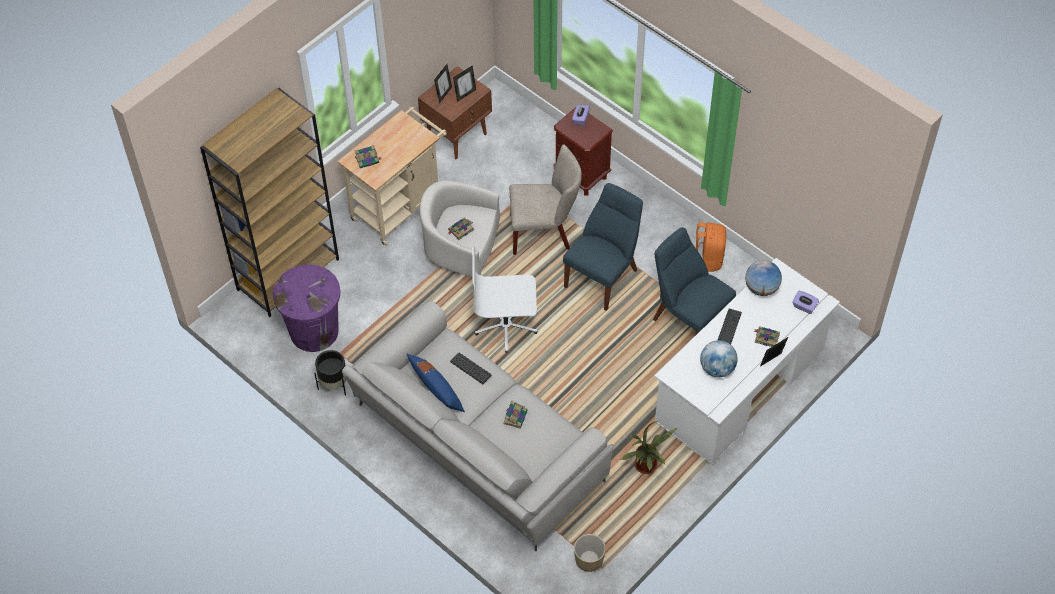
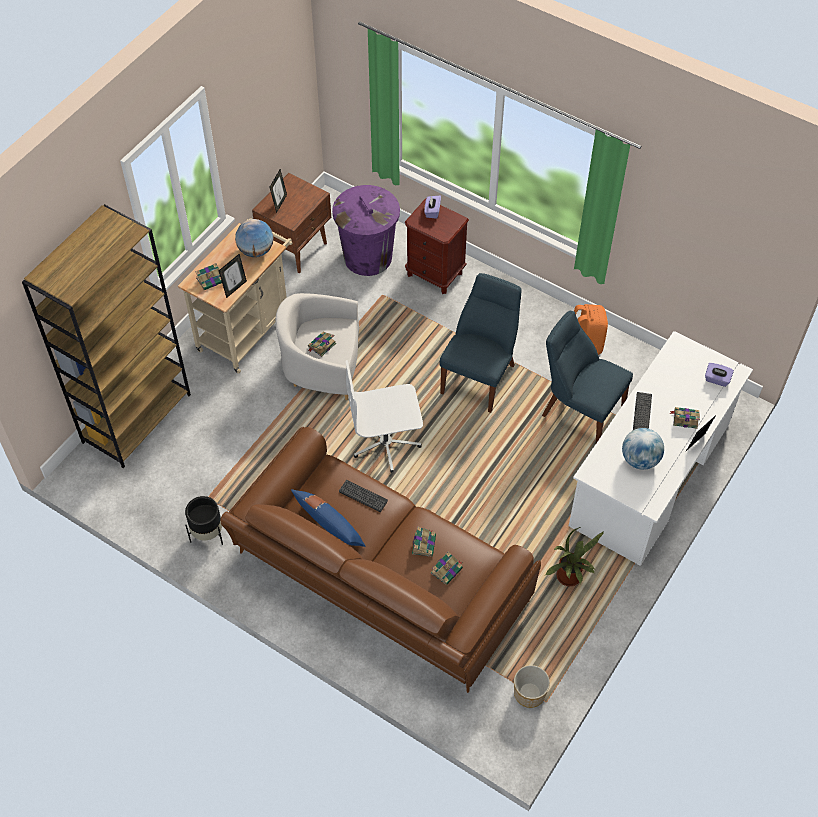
camera: 10 degrees left, 0 degrees up
purple trash can [273,265,340,352] -> purple trash can moved to [332,185,400,276]
grey sofa [342,301,613,551] -> brown sofa [220,427,541,693]
picture frame [453,65,476,102] -> picture frame moved to [219,254,247,298]
beige chair [509,144,582,255] -> none
globe [745,260,782,296] -> globe moved to [235,219,273,257]
none -> book [431,551,463,585]

